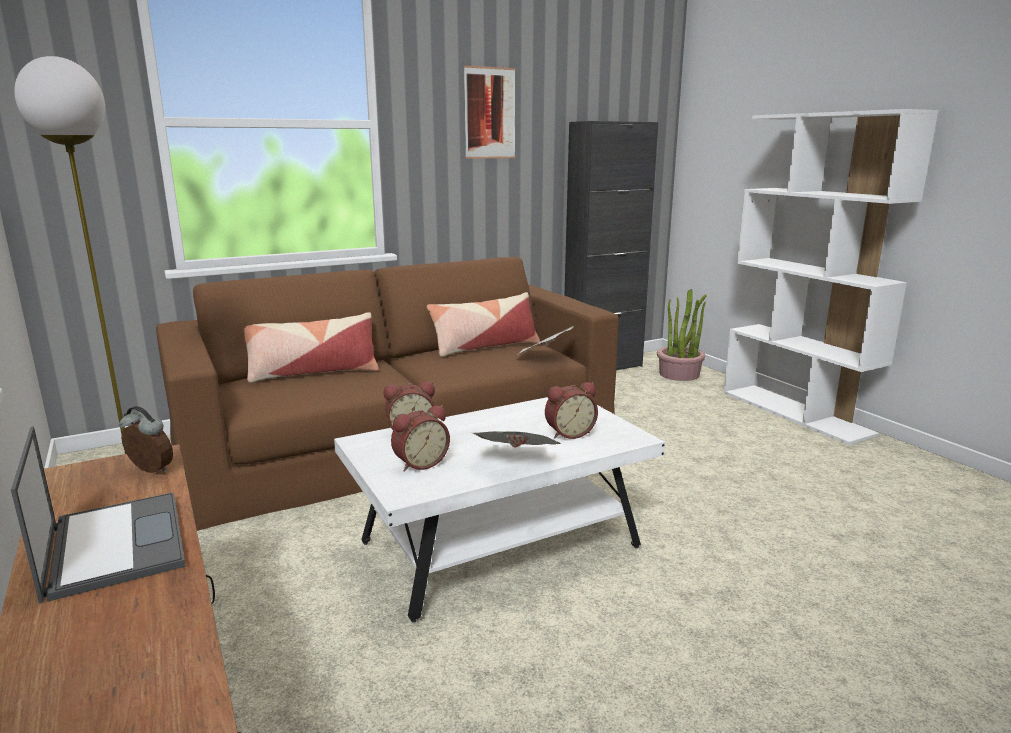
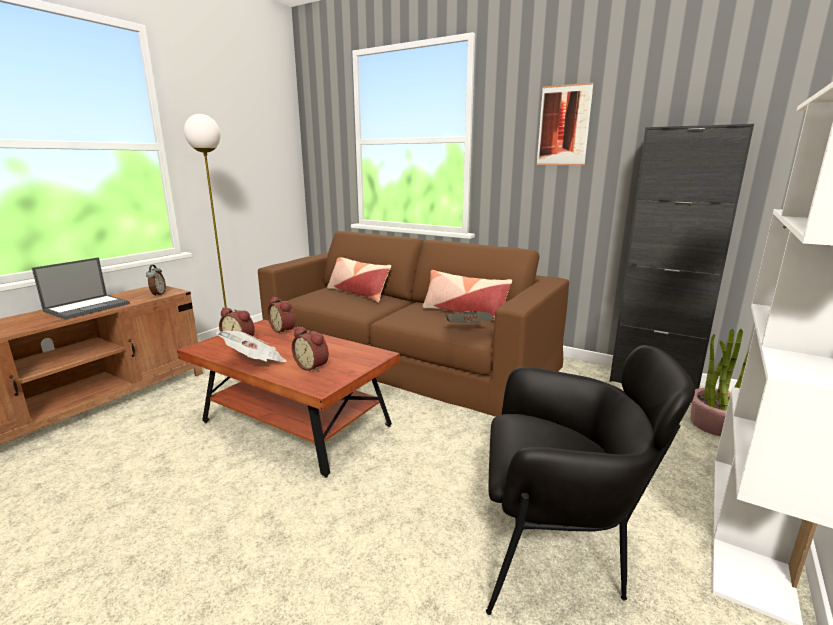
camera: 60 degrees right, 0 degrees up
white coffee table [334,397,665,623] -> brown coffee table [177,320,400,478]
none -> black armchair [486,345,695,615]

